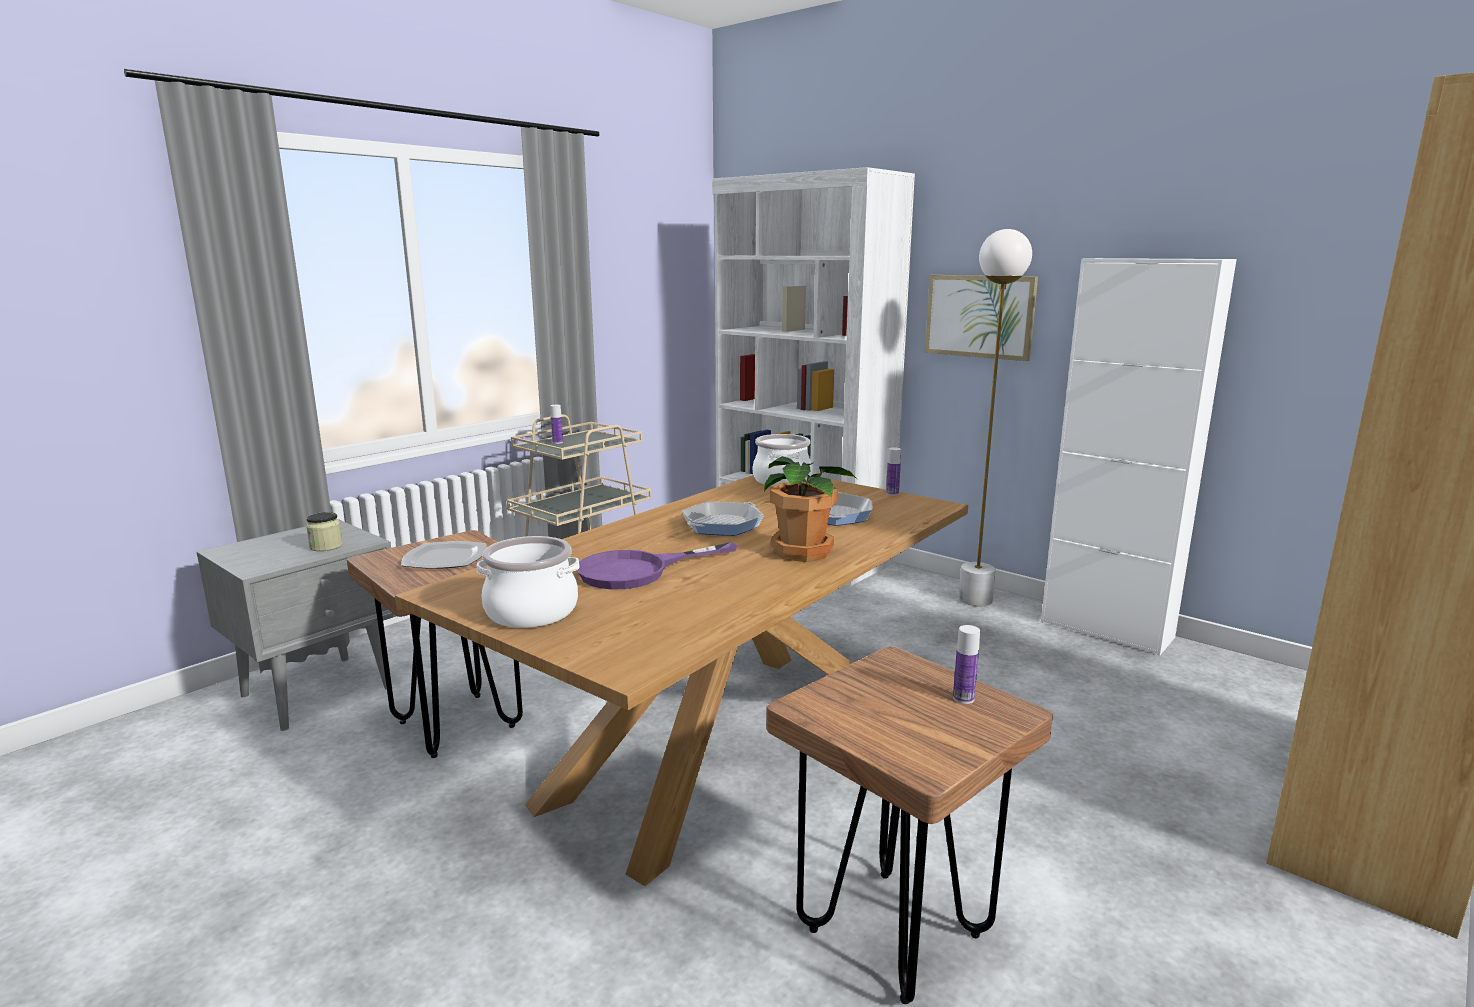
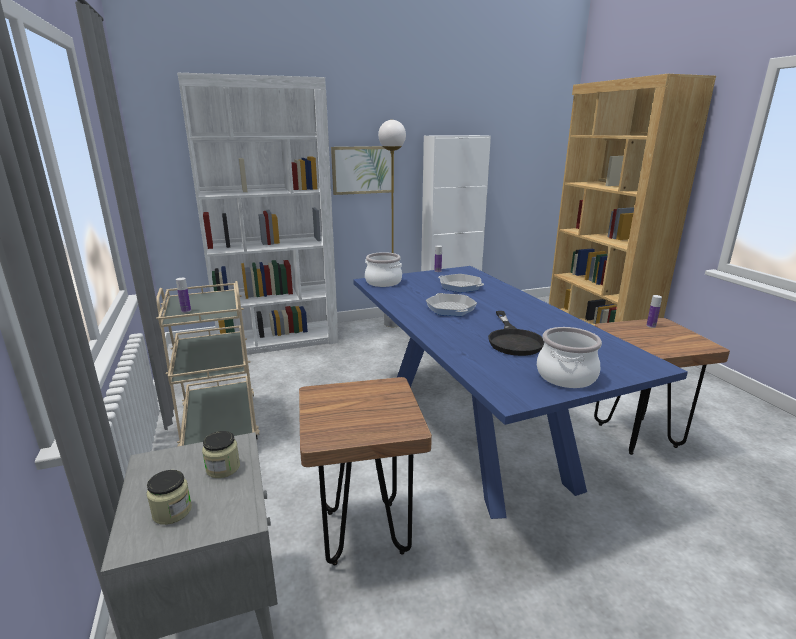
camera: 60 degrees left, 5 degrees up
brown dining table [395,475,968,886] -> blue dining table [353,266,688,519]
plate [401,541,486,569] -> none
purple frying pan [577,542,737,589] -> black frying pan [488,311,544,356]
potted plant [764,456,858,562] -> none
none -> jar [146,470,192,525]

